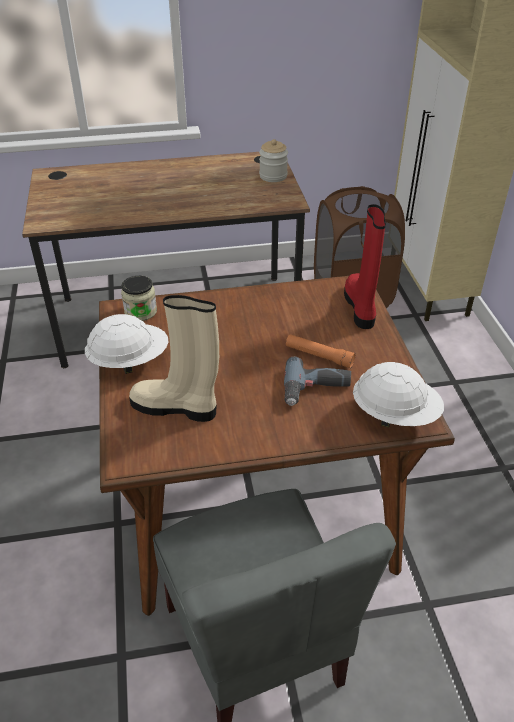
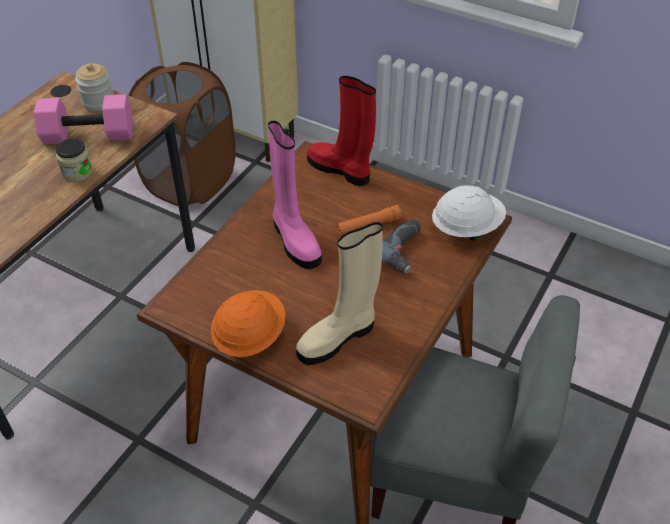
camera: 50 degrees left, 5 degrees up
white hard hat [85,314,168,374] -> orange hard hat [211,290,286,357]
jar [121,276,157,321] -> jar moved to [56,138,93,182]
none -> pink dumbbell [34,94,133,144]
none -> pink boot [268,121,322,269]

